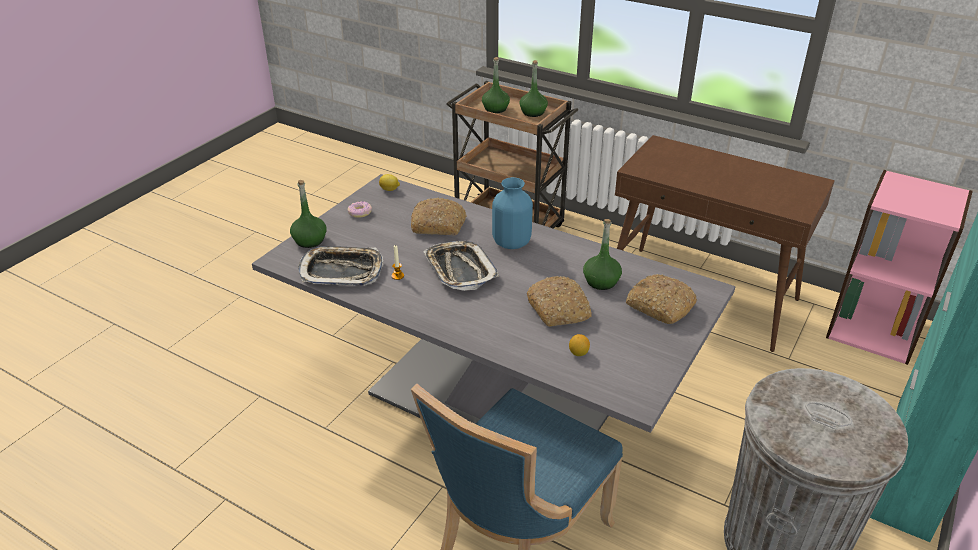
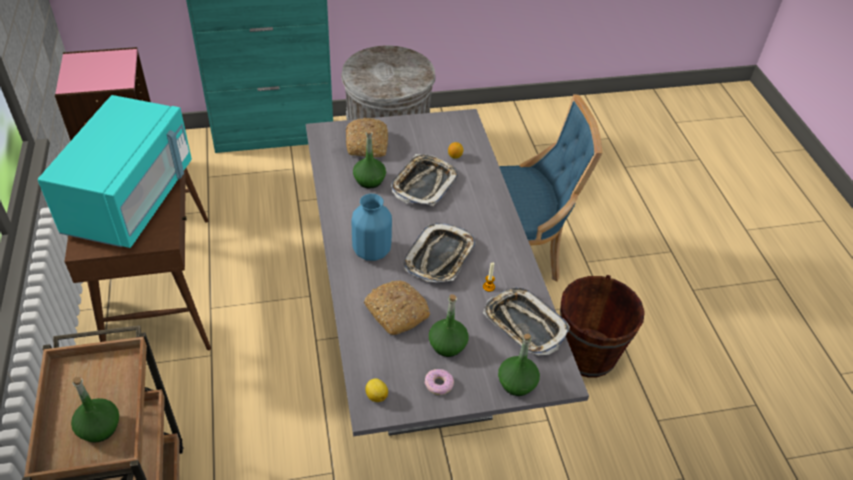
camera: 135 degrees left, 10 degrees up
green bottle [520,60,548,117] -> green bottle moved to [429,294,469,357]
bread [527,276,592,327] -> tray [391,154,458,206]
none -> turquoise microwave [38,95,192,248]
none -> brown bucket [560,275,645,377]

